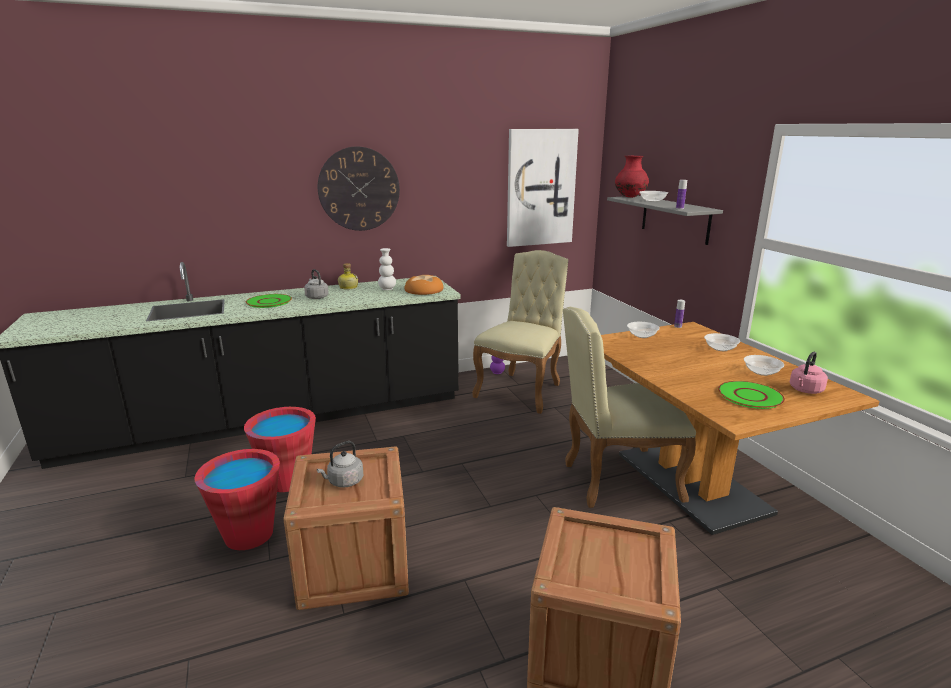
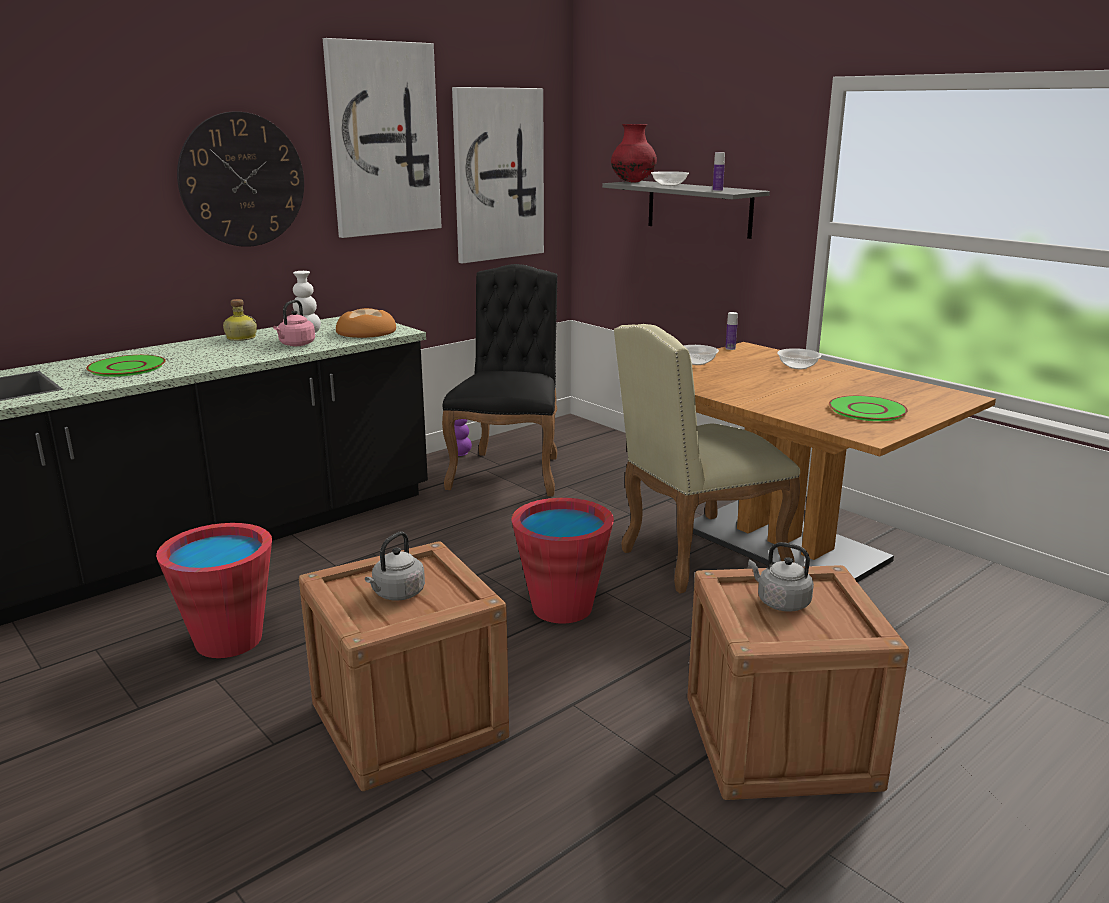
camera: 20 degrees left, 0 degrees up
red bucket [195,449,280,550] -> red bucket moved to [511,498,614,623]
grey kettle [304,269,329,299] -> grey kettle moved to [748,542,814,612]
beige chair [472,250,568,414] -> black chair [442,264,558,496]
bowl [744,355,784,376] -> none
pink kettle [790,352,828,394] -> pink kettle moved to [273,300,315,346]
none -> picture [323,38,442,238]

